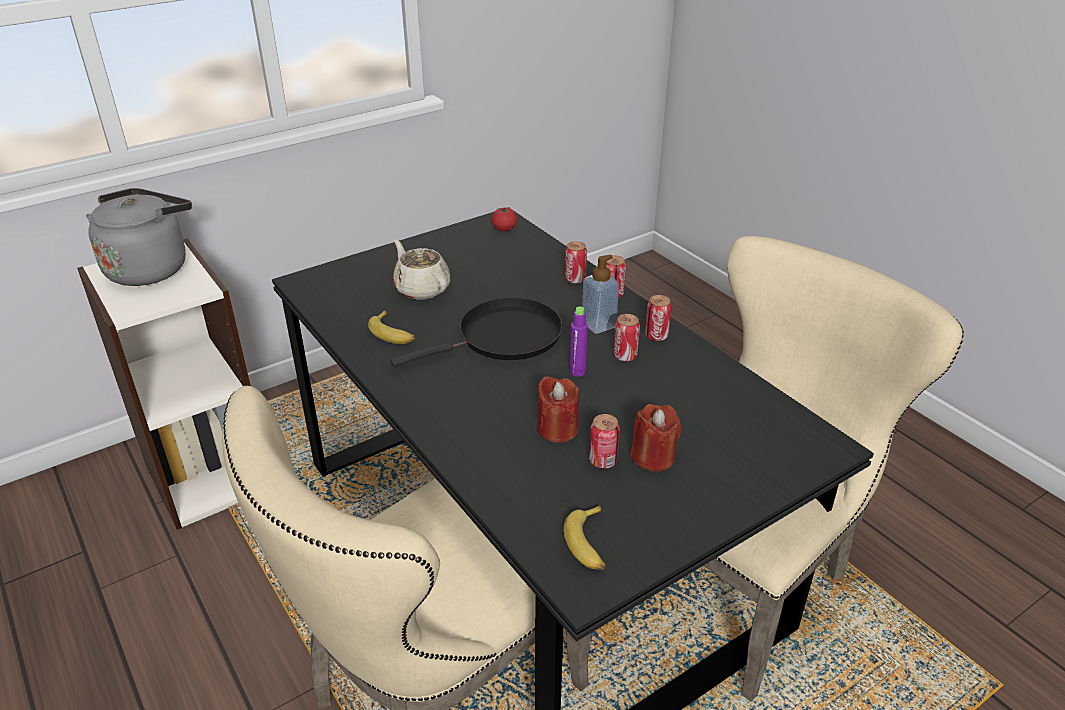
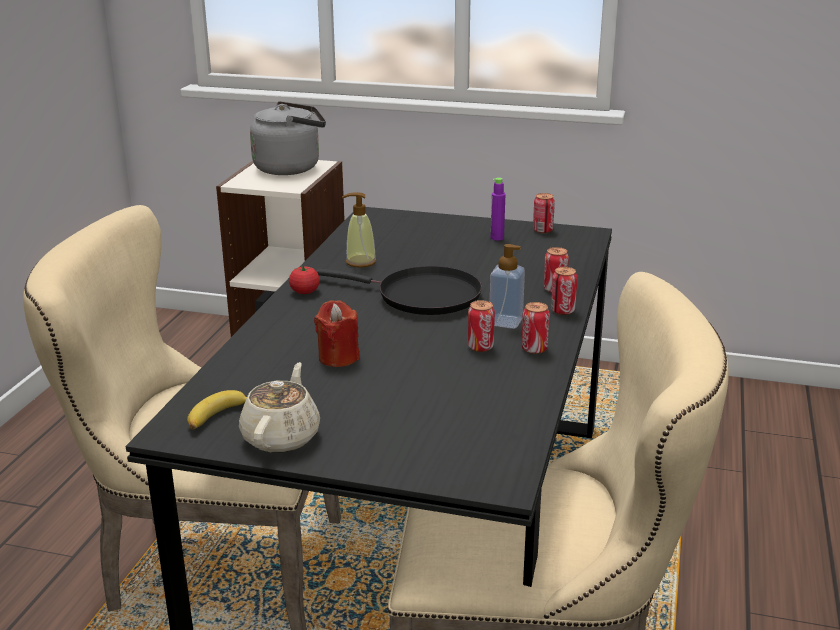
camera: 50 degrees right, 10 degrees down
banana [368,310,415,344] -> soap dispenser [342,192,376,268]
beige teapot [393,240,450,300] -> beige teapot moved to [239,362,320,453]
tomato [491,208,517,231] -> tomato moved to [289,265,320,294]
purple bottle [569,307,588,376] -> purple bottle moved to [491,178,505,240]
can [589,414,620,469] -> can moved to [533,193,555,233]
red candle [631,404,682,471] -> none

